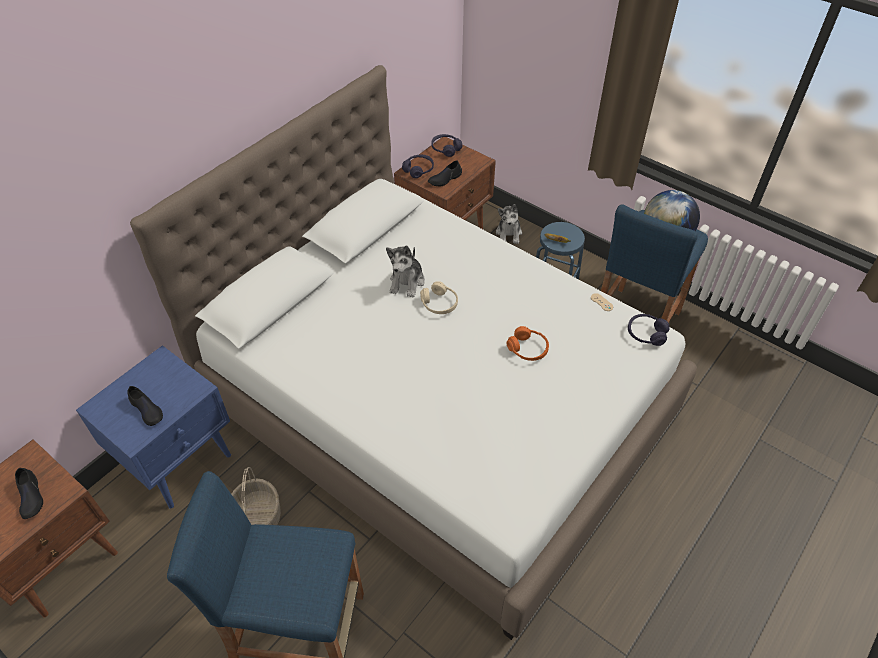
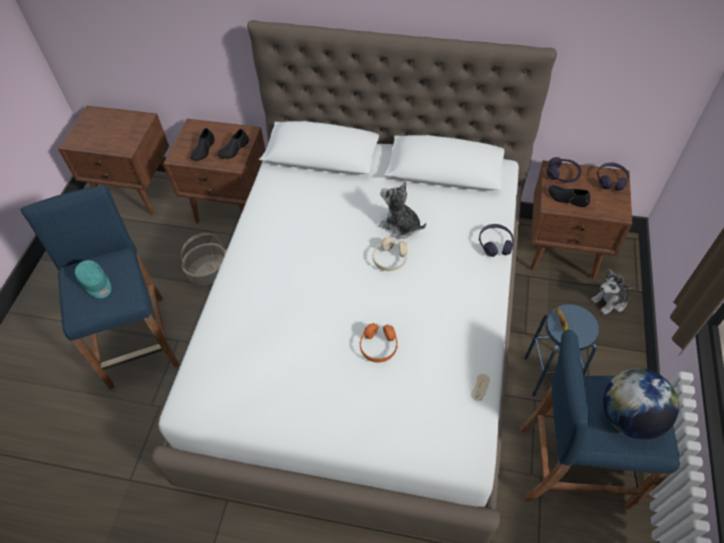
camera: 65 degrees right, 5 degrees up
black shoe [15,468,43,519] -> black shoe moved to [217,129,249,159]
blue nightstand [76,345,231,509] -> brown nightstand [164,119,266,223]
plush toy [386,246,425,298] -> plush toy turned 45 degrees clockwise [379,181,426,239]
purple headphones [628,314,670,346] -> purple headphones moved to [479,224,514,257]
none -> turquoise cap [75,260,111,298]

